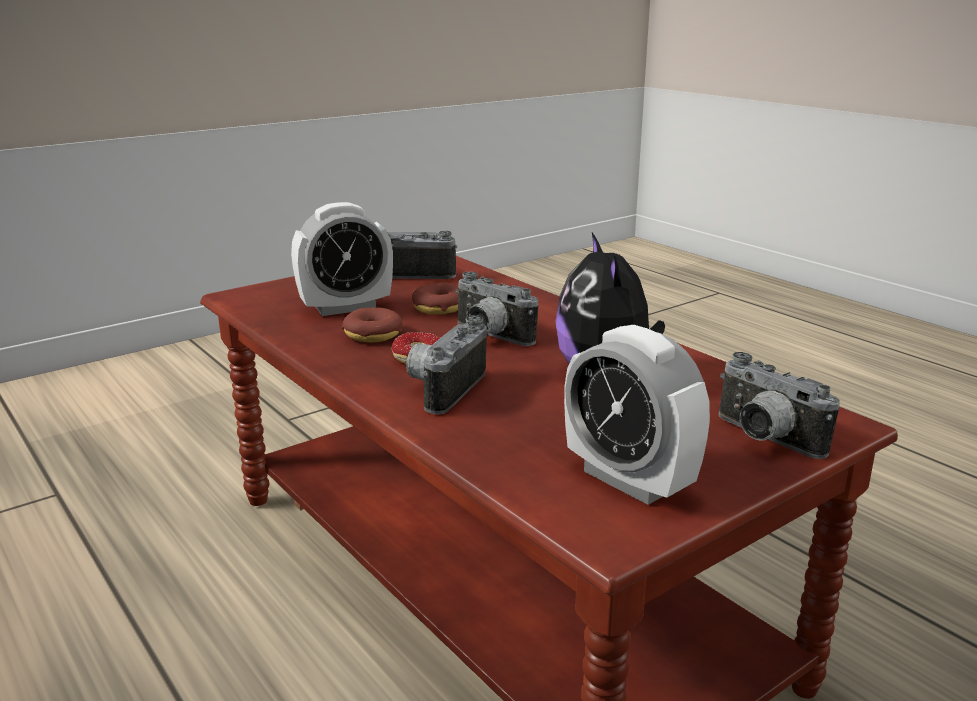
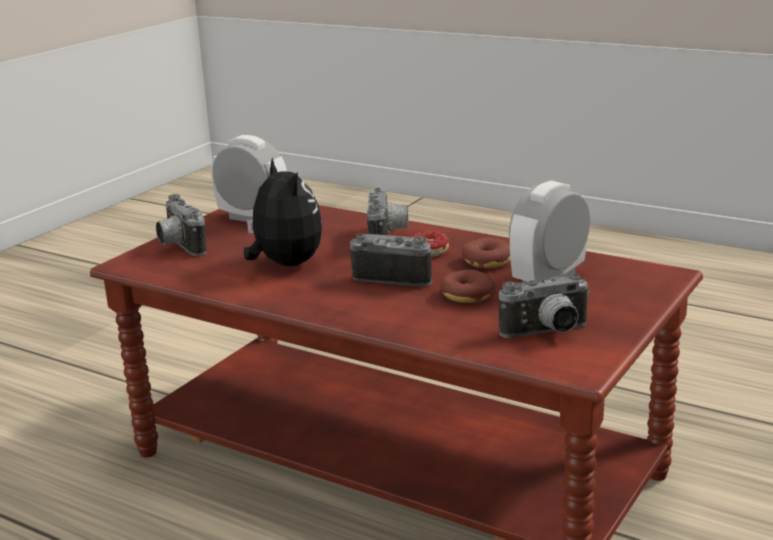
camera: 160 degrees right, 0 degrees up
camera [719,352,840,459] -> camera turned 150 degrees counterclockwise [156,194,207,256]

